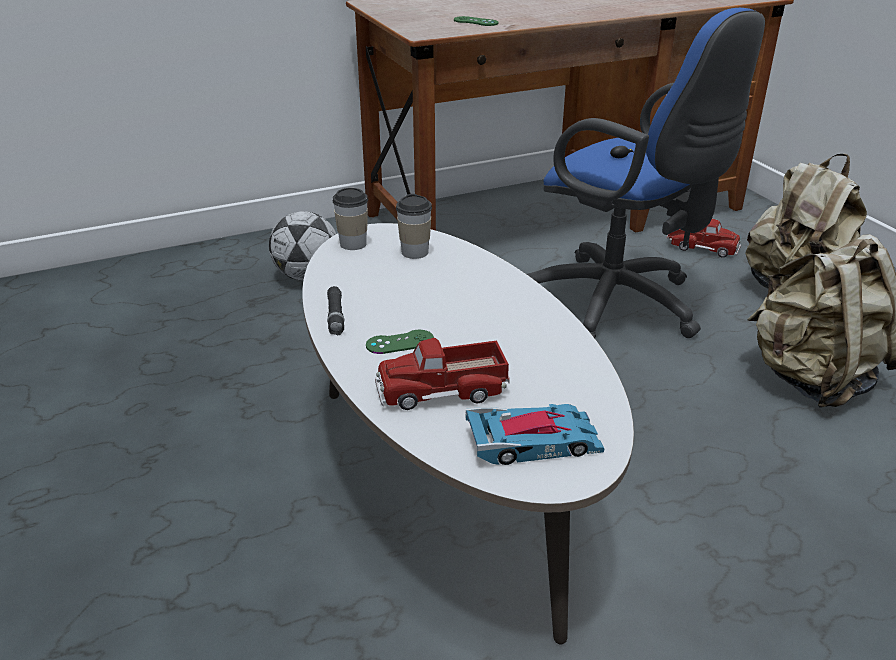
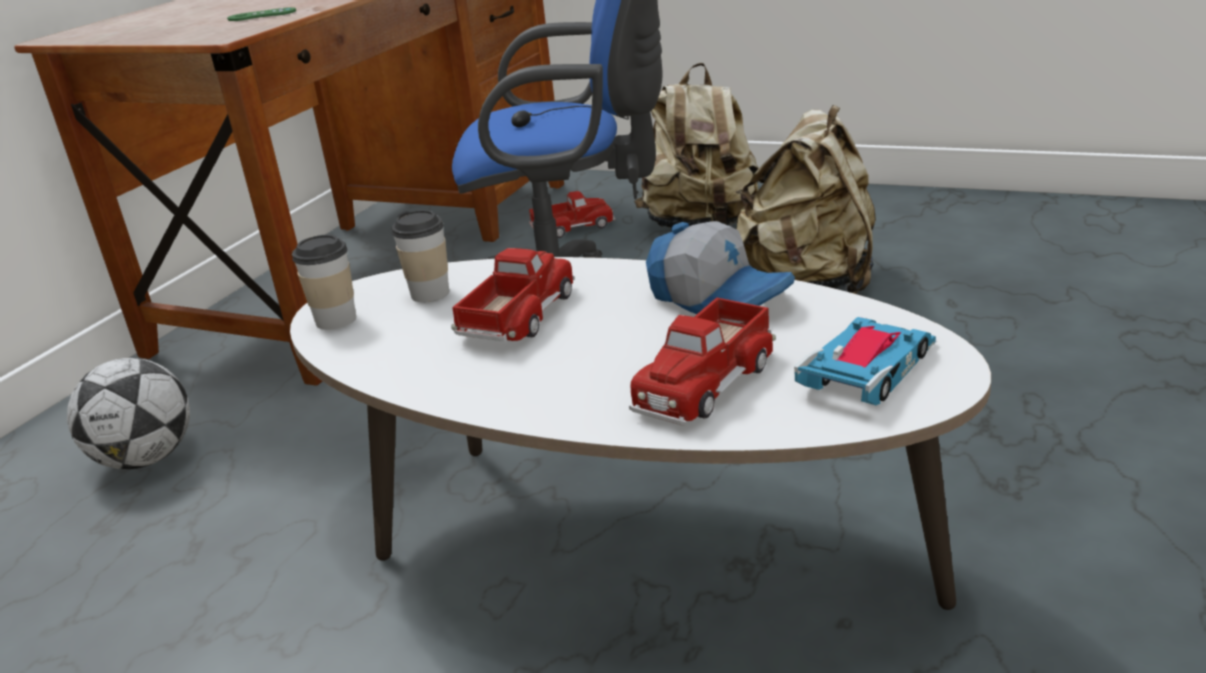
camera: 40 degrees left, 5 degrees down
black flashlight [327,286,344,336] -> none
green game controller [366,330,434,354] -> none
none -> toy truck [451,248,575,341]
none -> cap [646,221,795,314]

